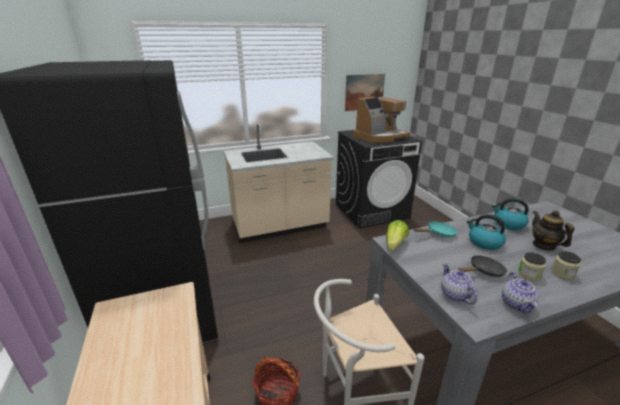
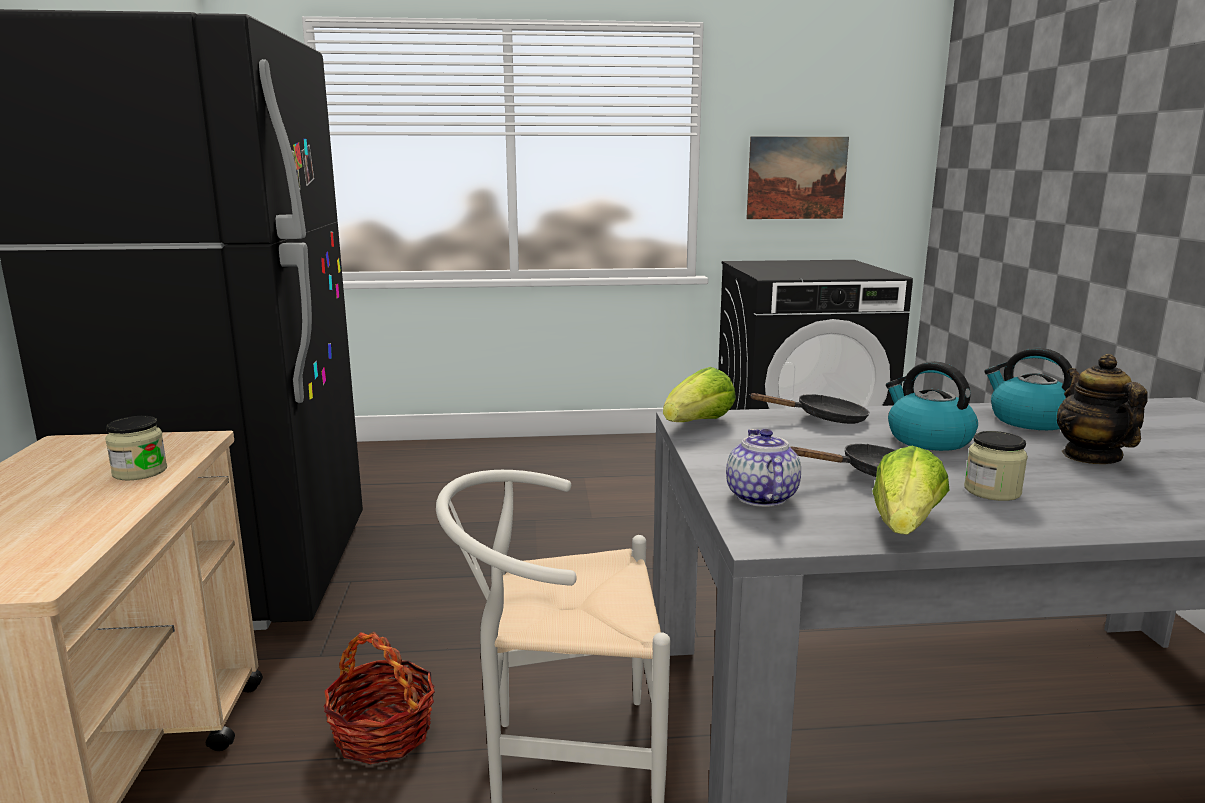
camera: 15 degrees right, 10 degrees down
beige counter [224,124,334,243] -> none
coffee machine [353,97,410,143] -> none
turquoise frying pan [414,221,458,237] -> black frying pan [749,393,870,424]
teapot [502,272,539,314] -> lettuce [872,446,949,535]
jar [551,251,581,280] -> jar moved to [105,416,167,480]

